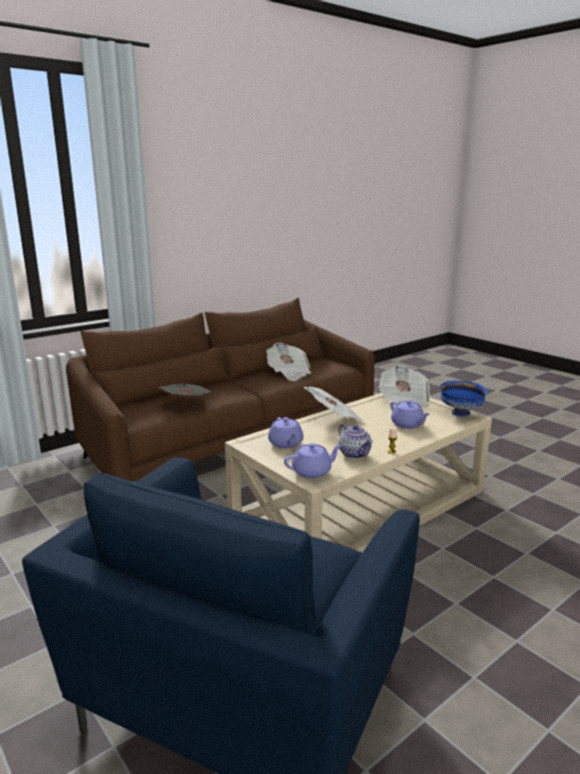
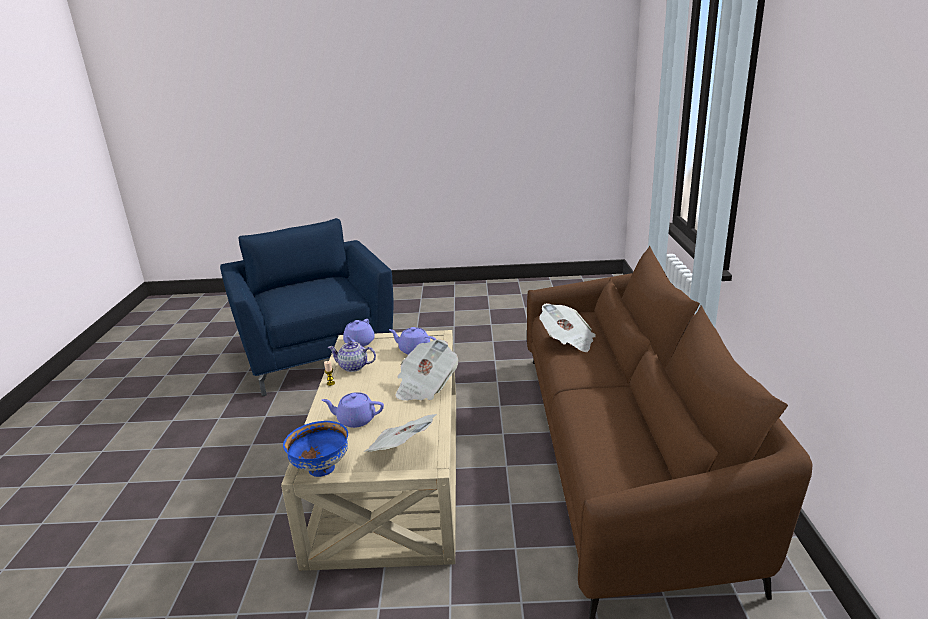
camera: 130 degrees right, 5 degrees up
newspaper [266,343,311,381] -> none

